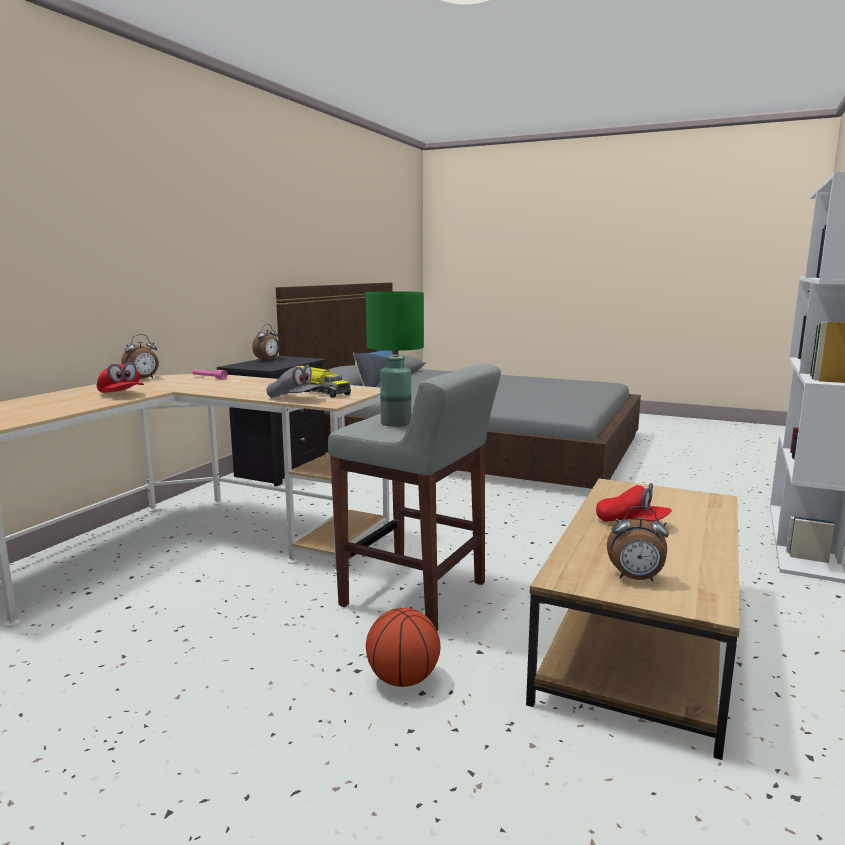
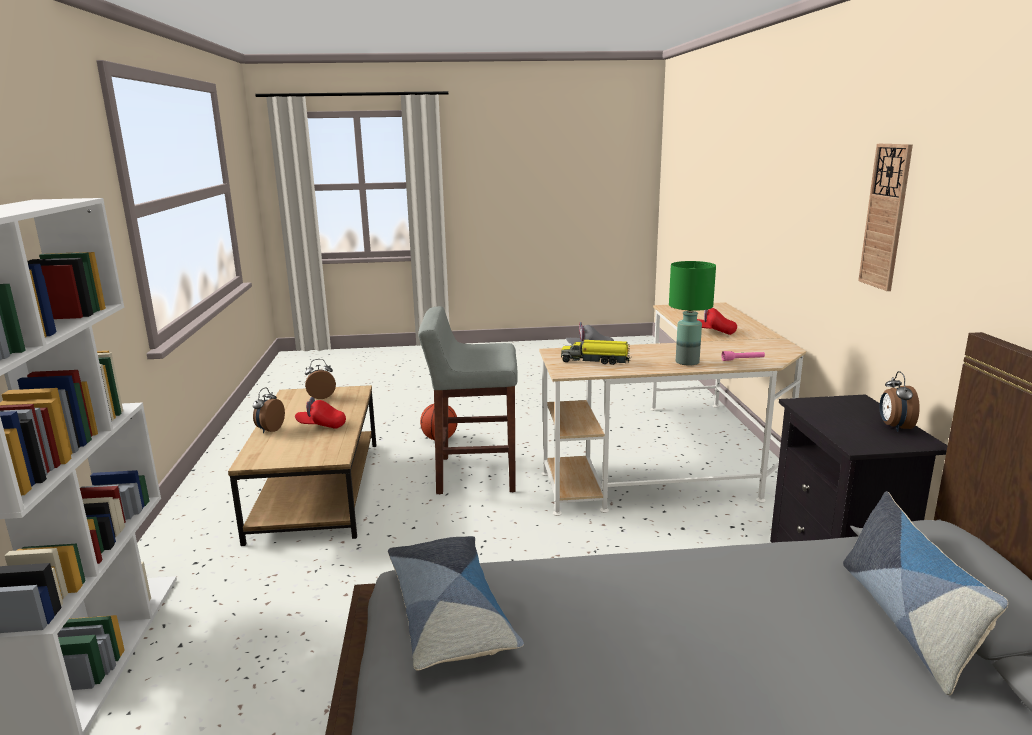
camera: 150 degrees right, 5 degrees up
alarm clock [121,334,159,379] -> alarm clock moved to [253,387,285,433]
green table lamp [366,291,424,427] -> green table lamp moved to [669,261,716,366]
none -> pillow [388,536,524,671]
none -> wall clock [858,144,913,291]

